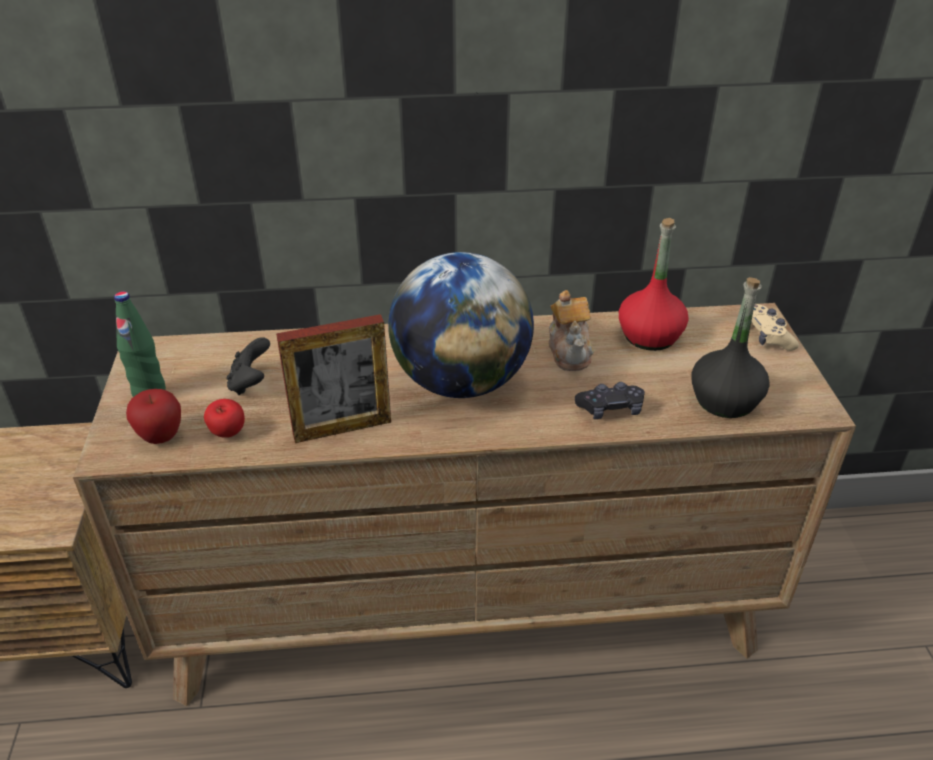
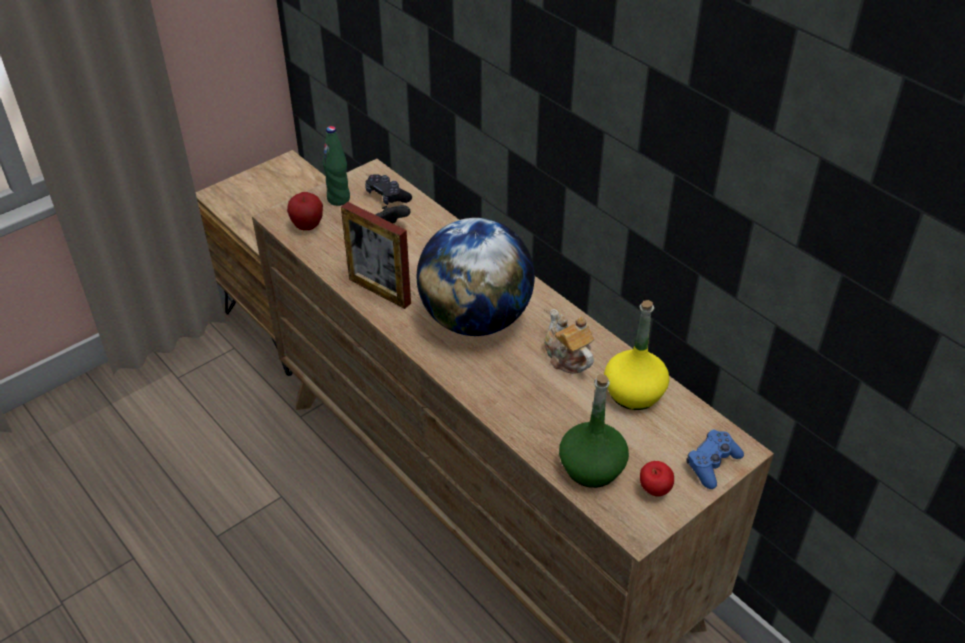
camera: 55 degrees right, 5 degrees up
apple [204,399,245,438] -> apple moved to [640,461,674,497]
teapot [549,290,594,371] -> teapot turned 105 degrees clockwise [545,309,594,374]
black game controller [575,382,645,419] -> black game controller moved to [365,174,412,205]
red bottle [619,218,689,351] -> yellow bottle [604,300,669,410]
black bottle [691,277,770,418] -> green bottle [559,374,629,488]
beige game controller [751,304,799,351] -> blue game controller [687,430,744,489]

